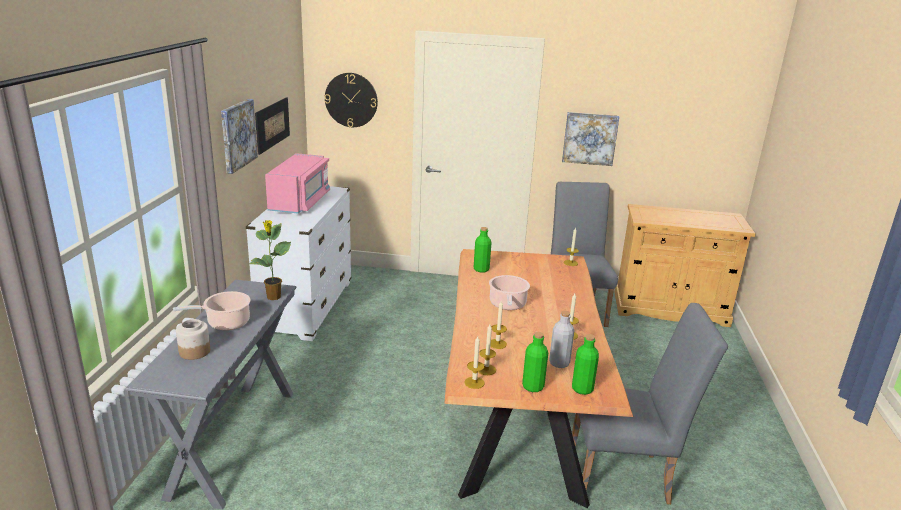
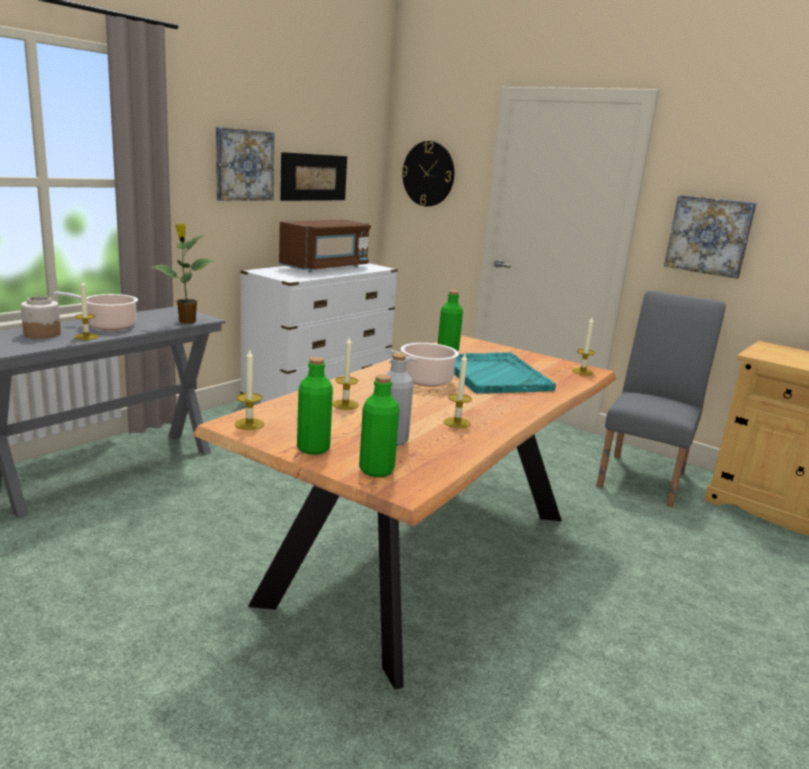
camera: 30 degrees right, 5 degrees down
pink microwave [265,153,330,213] -> brown microwave [279,219,371,272]
candle [478,325,496,375] -> candle moved to [75,279,99,340]
grey chair [572,303,728,504] -> none
none -> turquoise tray [454,352,556,393]

